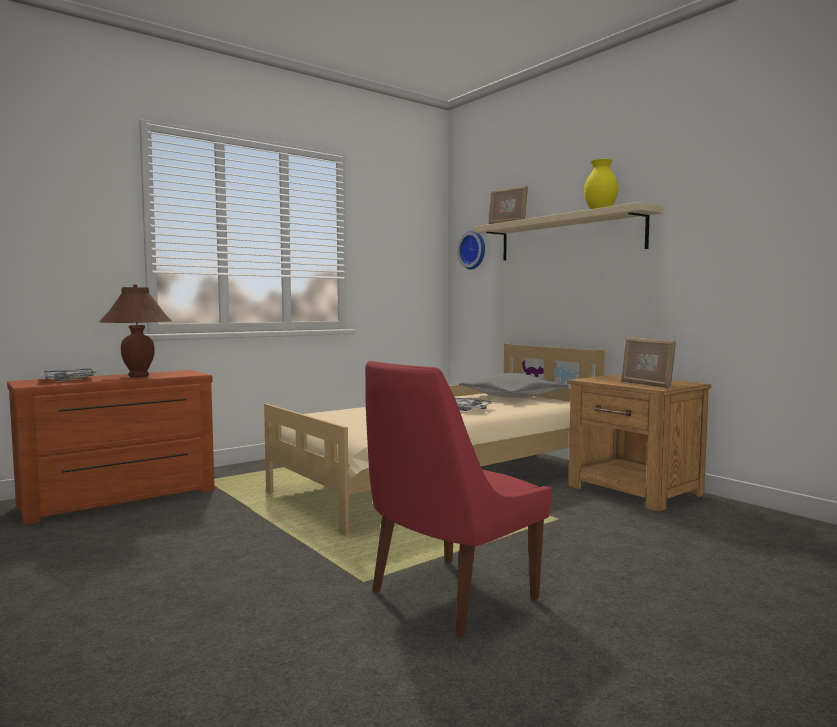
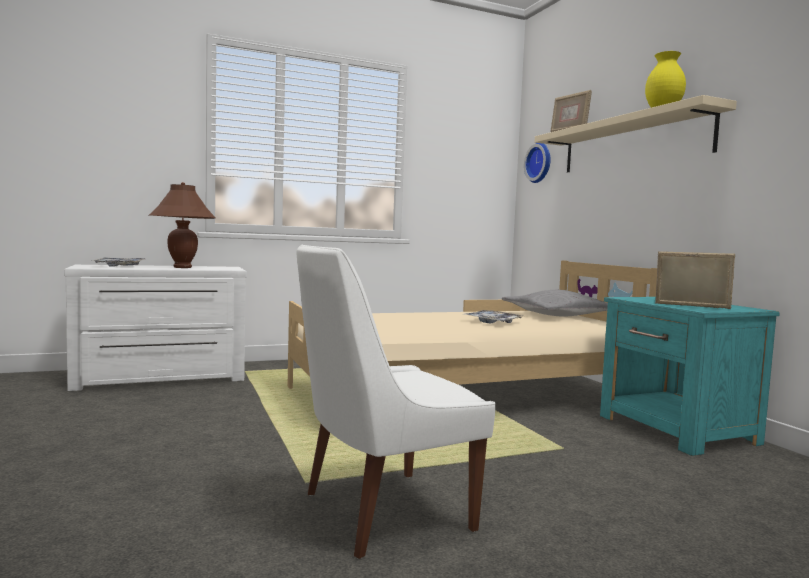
camera: 15 degrees right, 0 degrees up
brown dresser [7,370,215,525] -> white dresser [64,265,247,391]
red chair [365,361,552,638] -> white chair [297,245,496,559]
brown nightstand [567,375,711,512] -> turquoise nightstand [600,297,780,456]
picture frame [621,337,676,388] -> picture frame turned 135 degrees clockwise [655,251,735,309]

